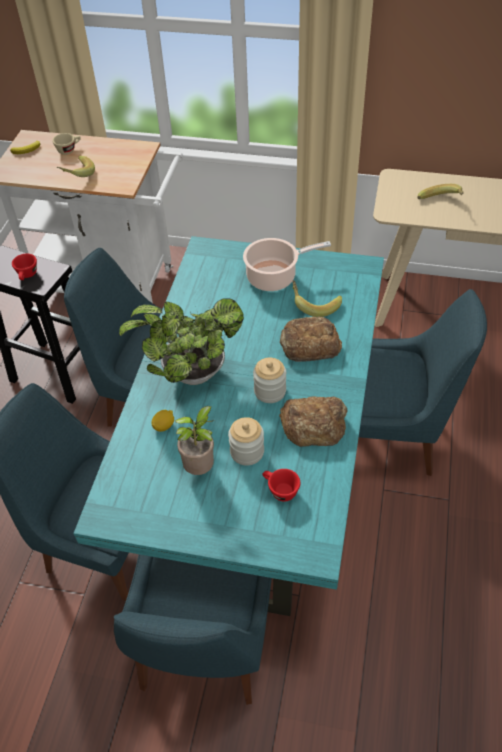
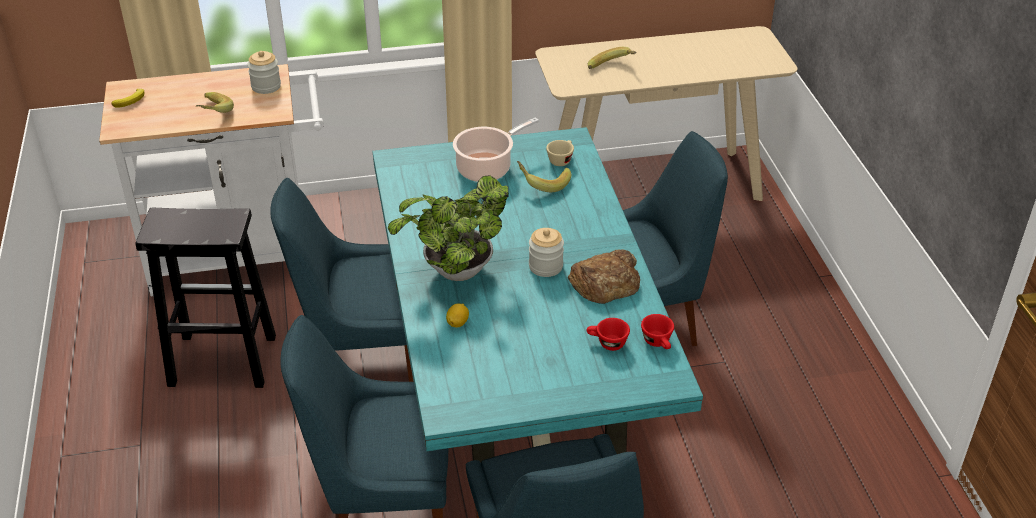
camera: 25 degrees left, 10 degrees down
red cup [12,253,37,280] -> red cup moved to [641,314,674,349]
beige cup [52,133,81,155] -> beige cup moved to [546,140,574,166]
potted plant [175,406,214,475] -> none
jar [228,417,264,466] -> jar moved to [247,51,281,94]
bread [280,317,342,362] -> none

